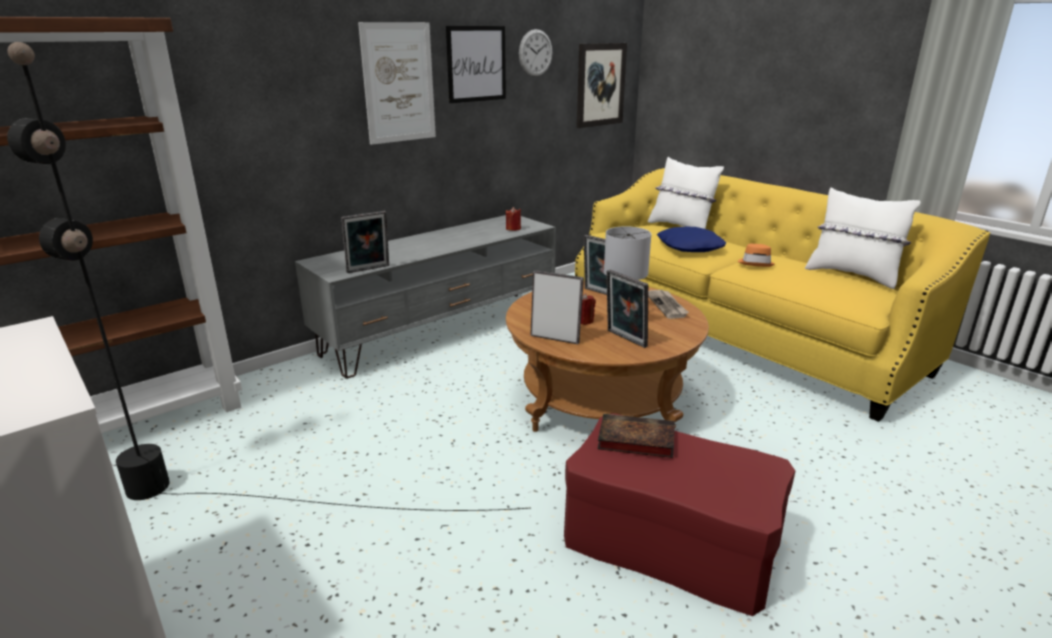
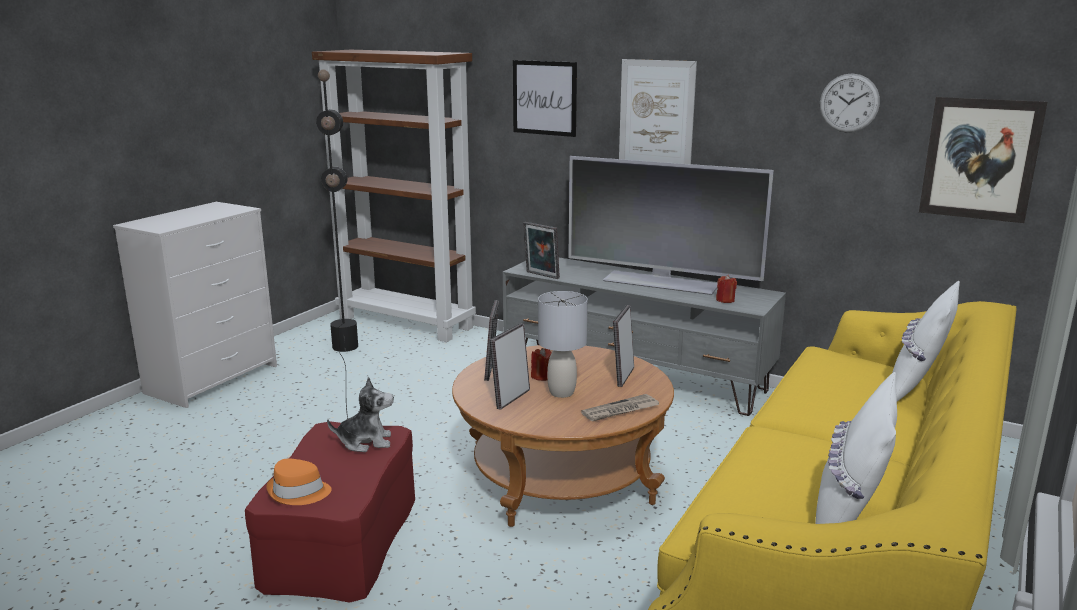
camera: 70 degrees right, 5 degrees down
picture [446,26,506,103] -> picture moved to [513,60,577,137]
book [597,414,675,458] -> plush toy [327,377,394,452]
blue pillow [657,226,726,252] -> none
orange hat [738,244,775,267] -> orange hat moved to [266,459,332,505]
none -> television [568,156,774,295]

